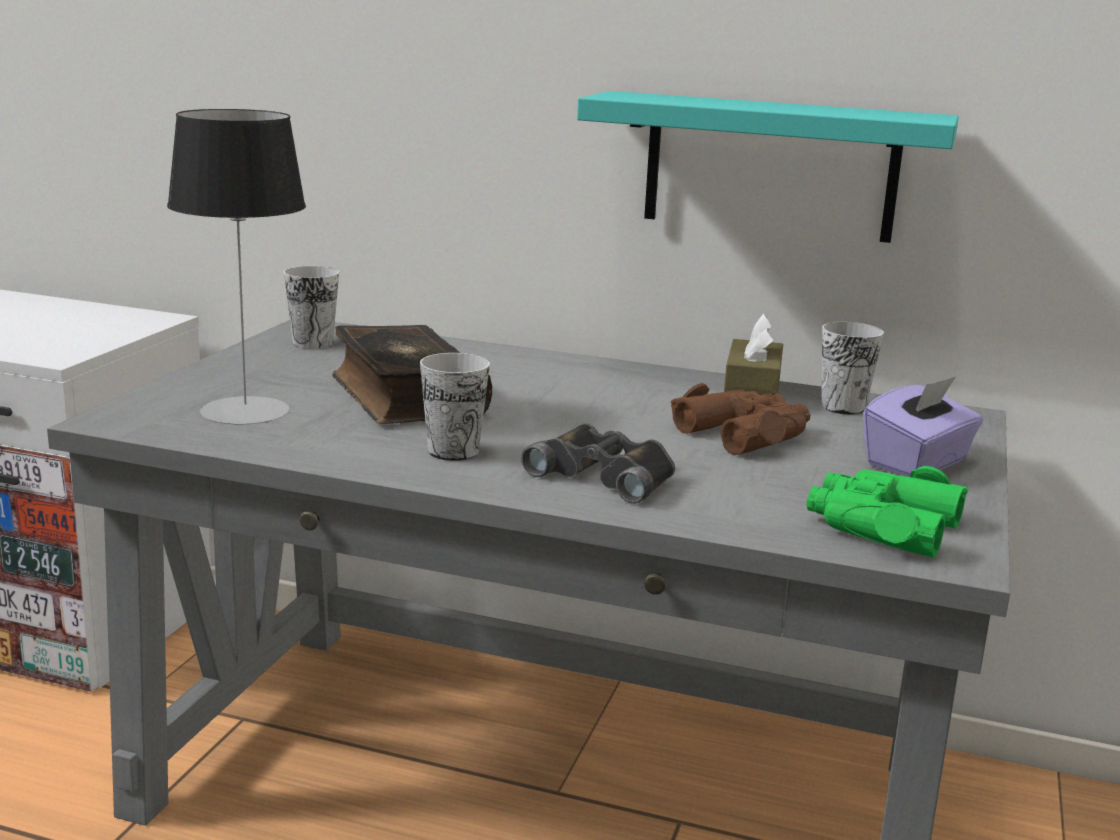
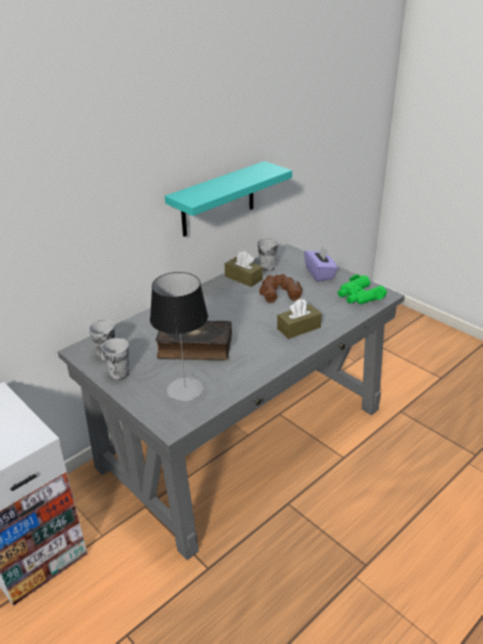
camera: 60 degrees left, 15 degrees up
cup [420,353,490,461] -> cup moved to [101,338,129,380]
black binoculars [521,423,675,504] -> brown tissue box [277,299,322,339]

